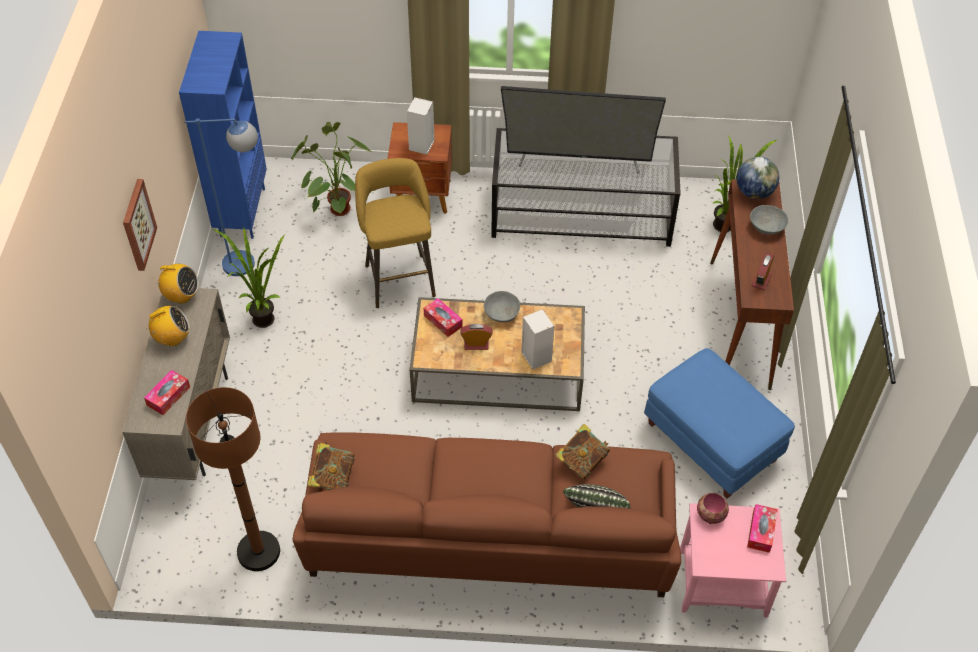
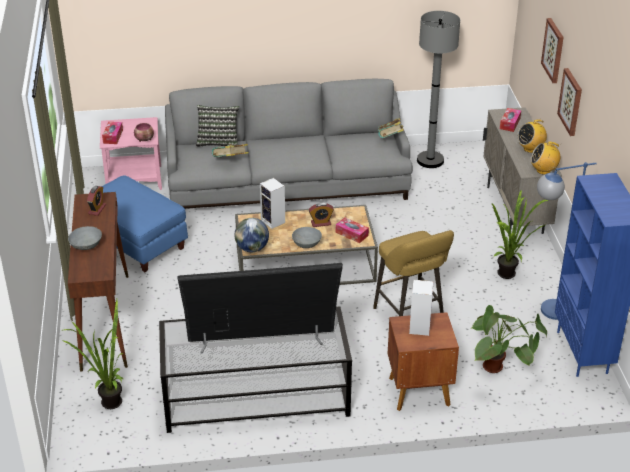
camera: 170 degrees right, 15 degrees down
brown floor lamp [186,387,280,571] -> grey floor lamp [417,11,460,168]
brown sofa [293,432,681,597] -> grey sofa [165,79,413,209]
globe [737,157,779,199] -> globe moved to [234,218,269,252]
none -> picture [541,18,564,83]

